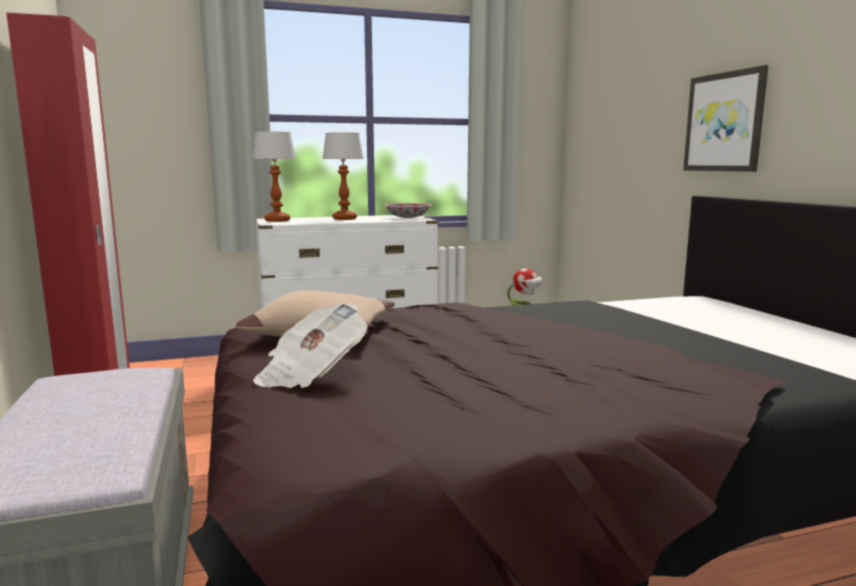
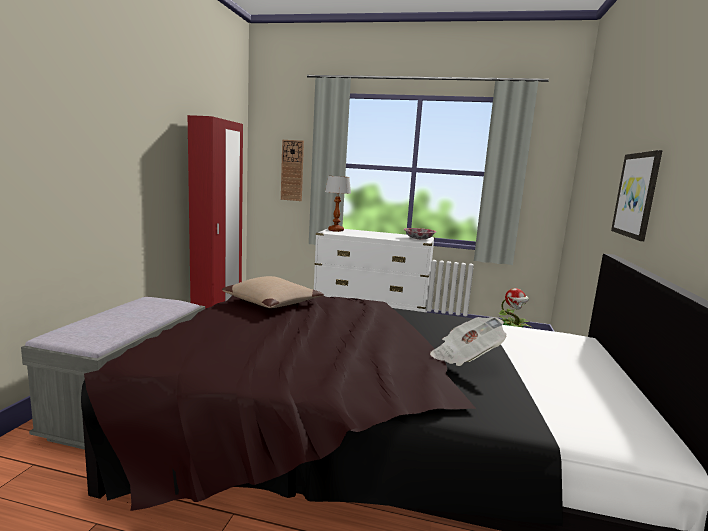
camera: 30 degrees right, 0 degrees up
newspaper [253,303,367,388] -> newspaper moved to [430,317,506,366]
table lamp [322,132,364,220] -> none
none -> wall clock [281,140,304,201]

